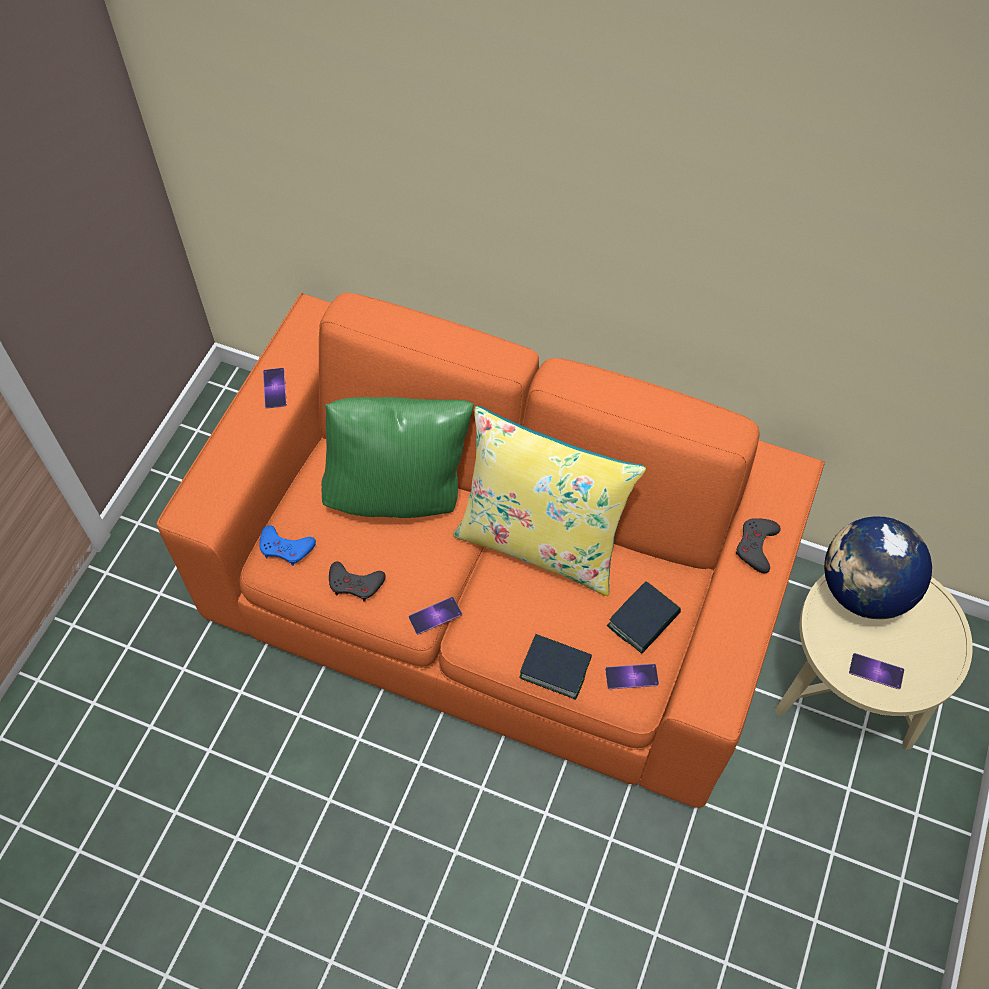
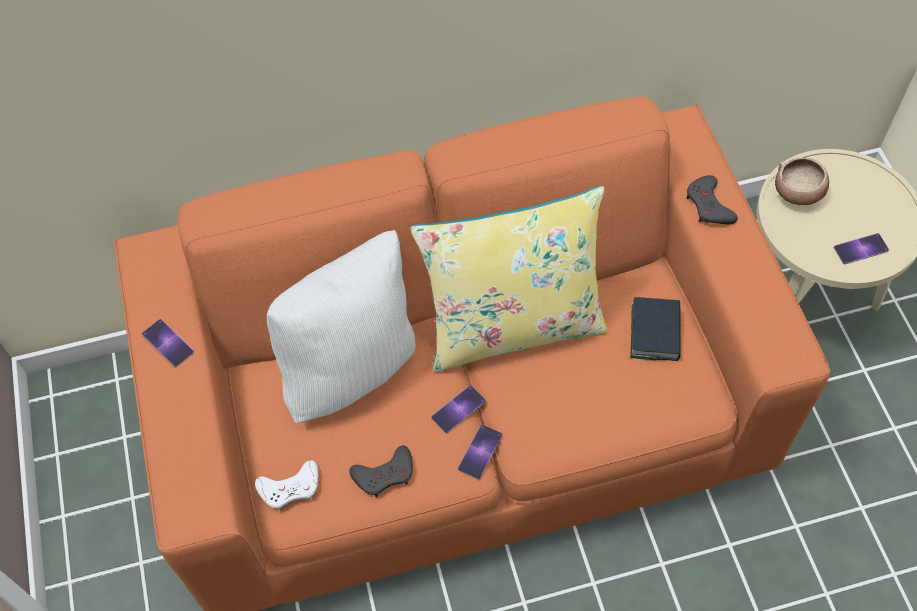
camera: 35 degrees left, 0 degrees up
blue game controller [259,525,316,566] -> white game controller [255,460,318,511]
green pillow [321,397,474,518] -> white pillow [267,230,415,423]
book [519,634,592,700] -> none
phone [605,664,659,689] -> phone moved to [431,385,486,433]
globe [824,516,932,619] -> bowl [775,157,829,205]

